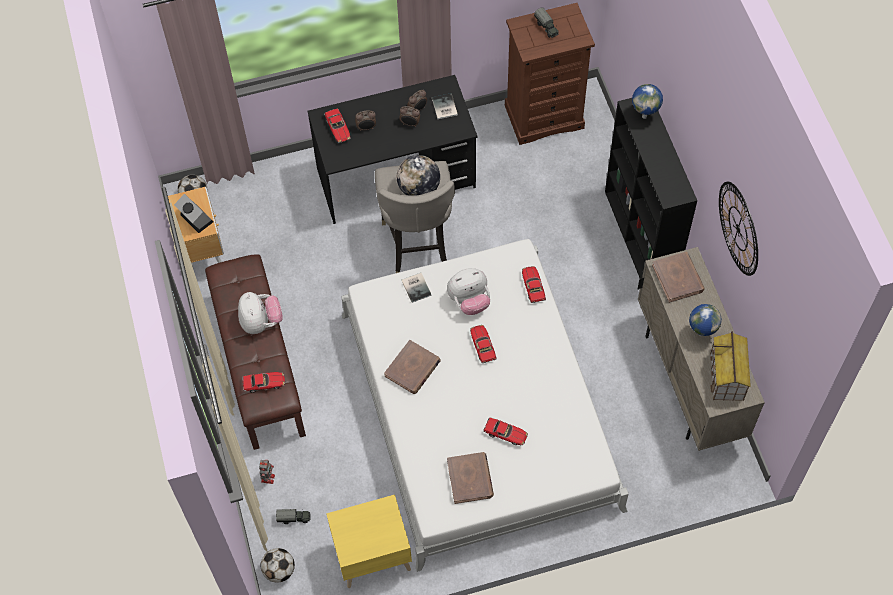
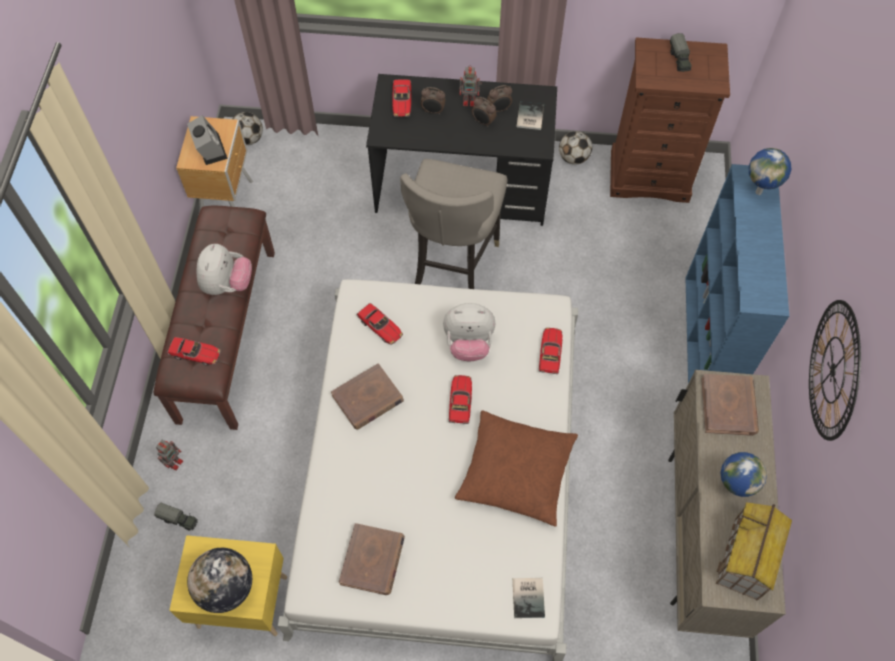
camera: 20 degrees right, 0 degrees up
football [260,548,295,583] -> football moved to [559,131,592,164]
globe [397,155,440,196] -> globe moved to [187,548,252,613]
book [402,273,432,303] -> book moved to [513,578,545,618]
toy car [483,417,528,445] -> toy car moved to [357,303,403,345]
black bookcase [605,98,697,278] -> blue bookcase [686,164,789,384]
none -> brown pillow [455,410,578,527]
none -> toy robot [459,65,482,107]

